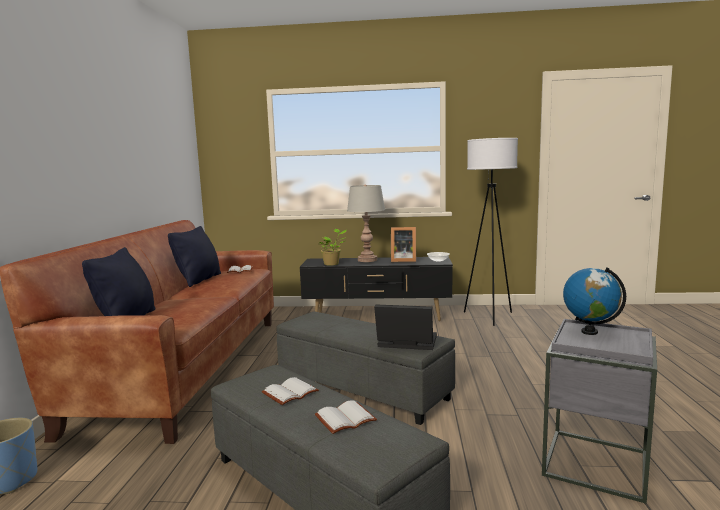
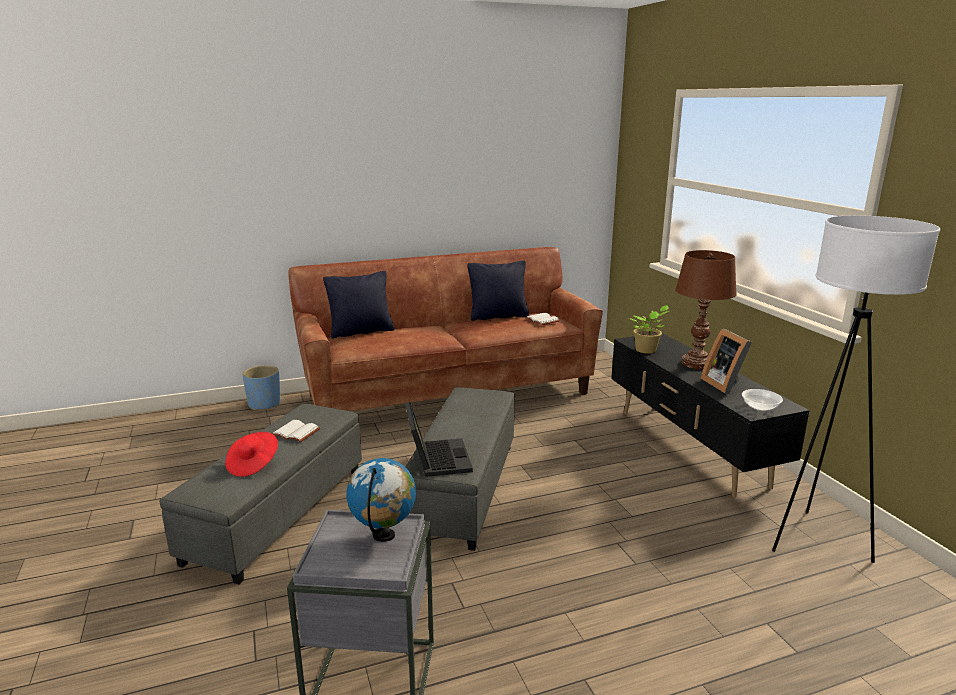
camera: 65 degrees right, 10 degrees up
white book [315,400,377,434] -> red hat [225,432,278,477]
grey table lamp [347,185,385,262] -> brown table lamp [675,250,737,369]

